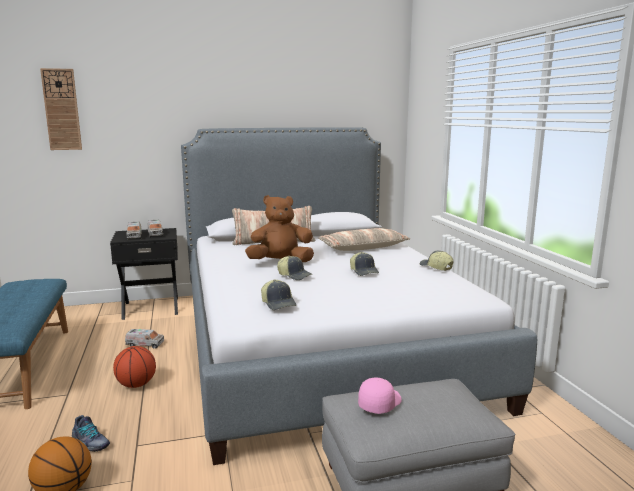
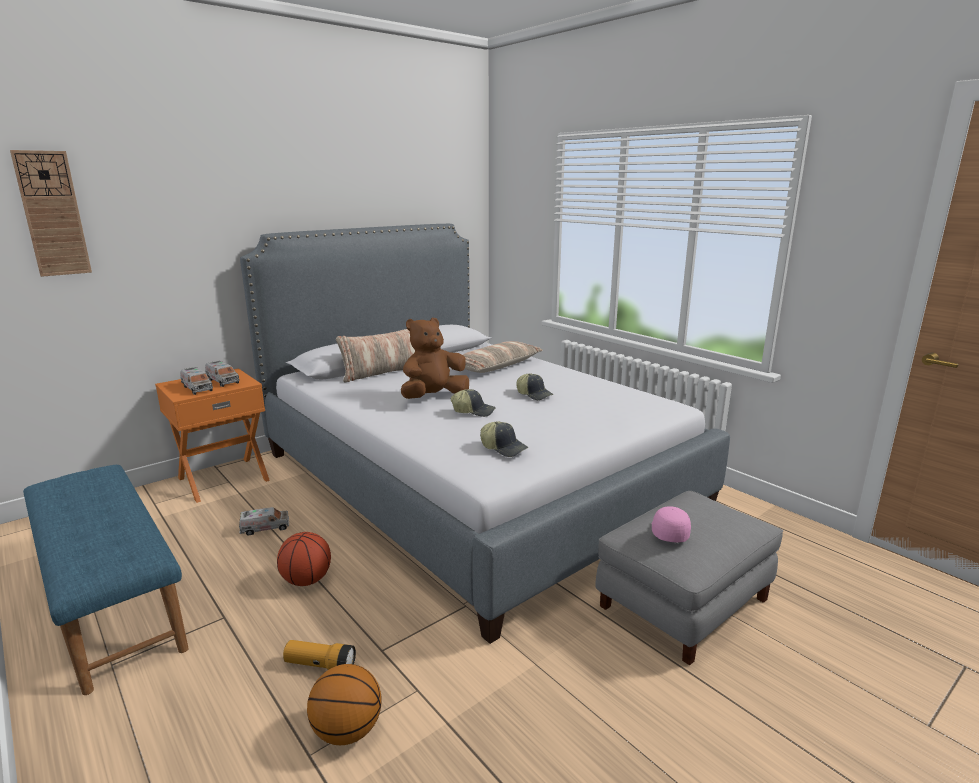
camera: 25 degrees left, 5 degrees up
shoe [72,415,110,452] -> flashlight [283,640,356,670]
black nightstand [110,228,178,320] -> orange nightstand [155,368,270,503]
cap [420,251,454,271] -> none

